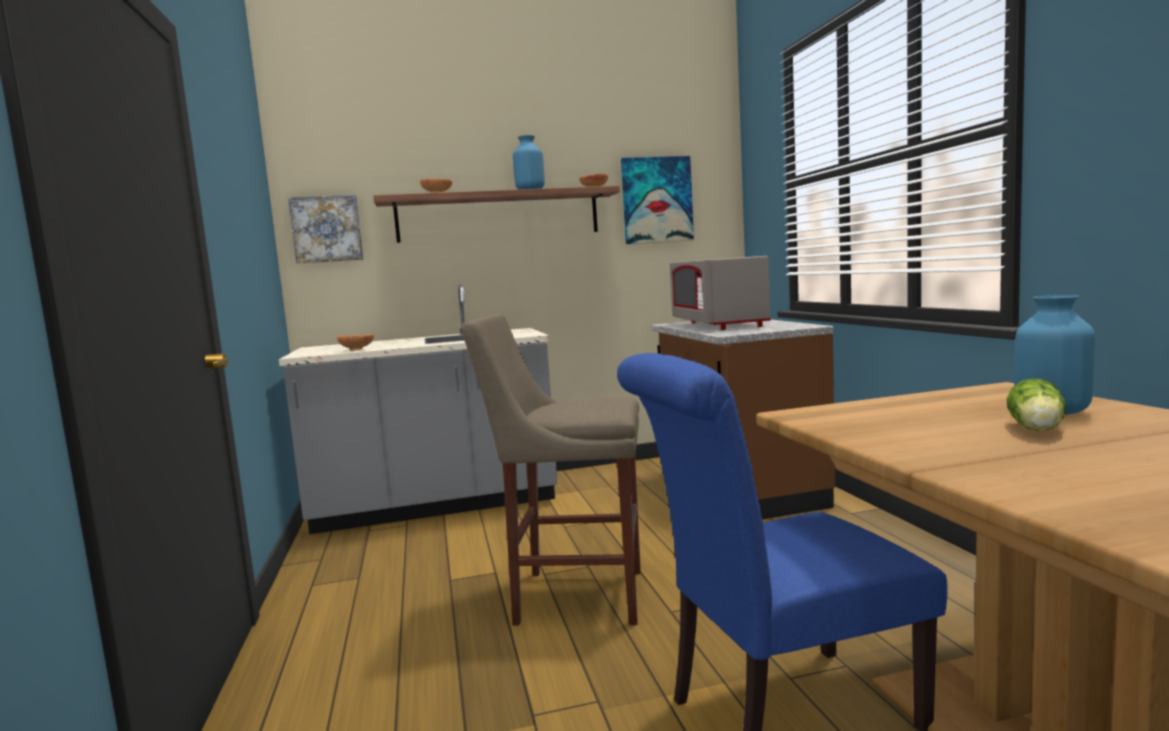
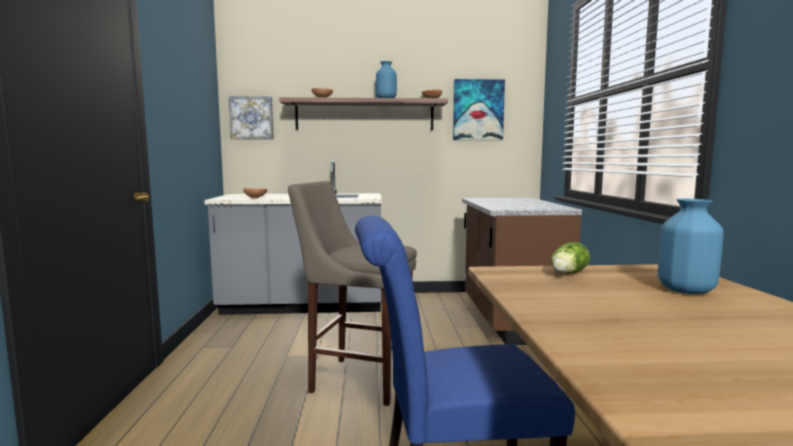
camera: 10 degrees right, 0 degrees up
grey microwave [670,256,771,330] -> none
lettuce [1007,378,1066,431] -> lettuce moved to [551,242,590,274]

